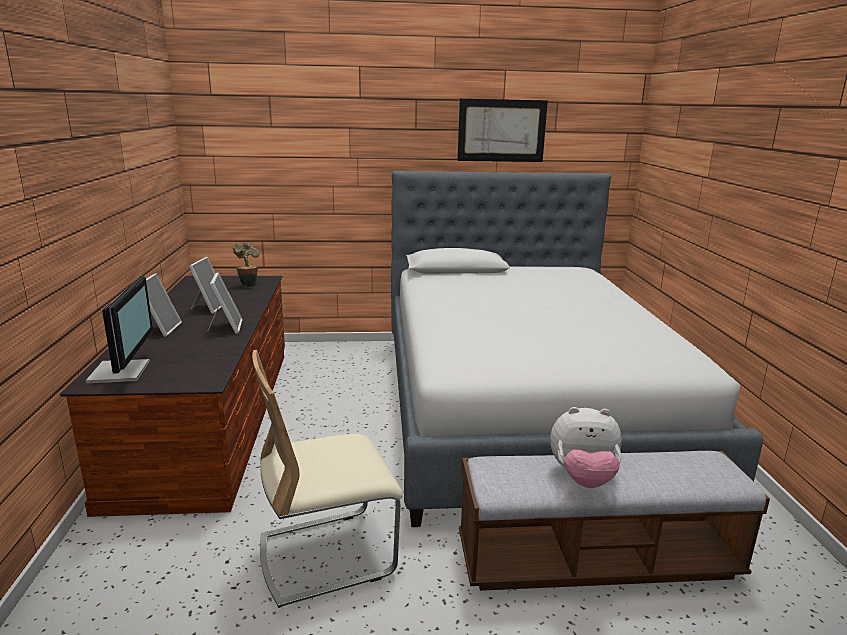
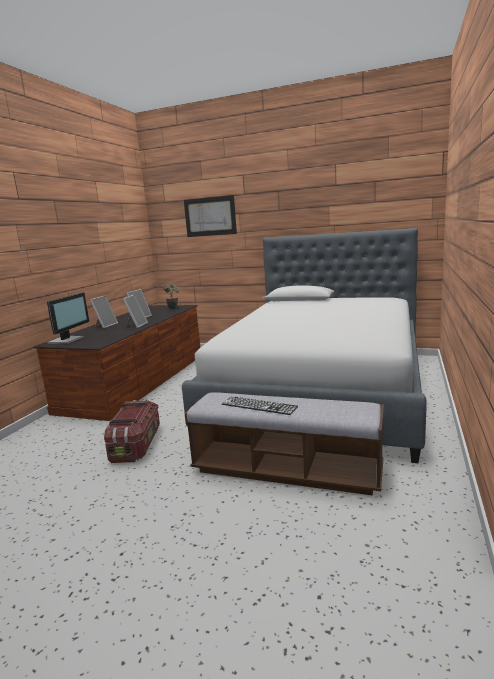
camera: 25 degrees right, 5 degrees down
beige chair [252,350,403,608] -> storage box [104,399,160,463]
picture [457,99,548,162] -> picture moved to [184,195,237,237]
plush toy [550,407,622,488] -> keyboard [222,396,298,415]

